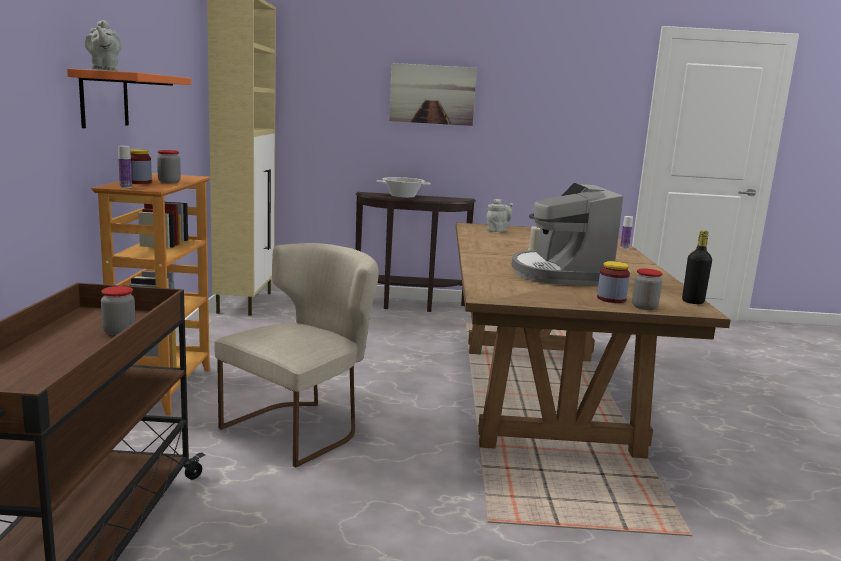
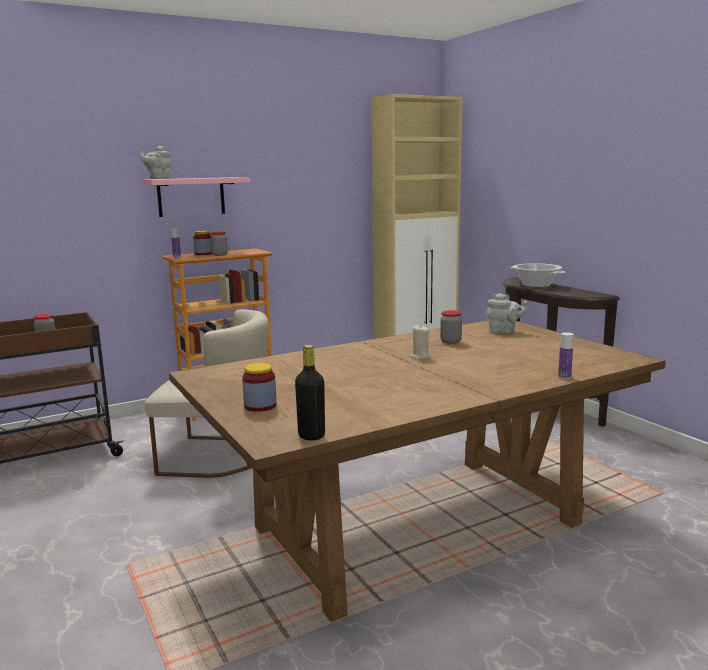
camera: 60 degrees right, 0 degrees up
orange shelf [67,68,191,128] -> pink shelf [142,177,250,217]
picture [389,63,477,126] -> none
coffee machine [511,183,624,285] -> none
jar [632,268,663,310] -> jar moved to [440,310,462,344]

